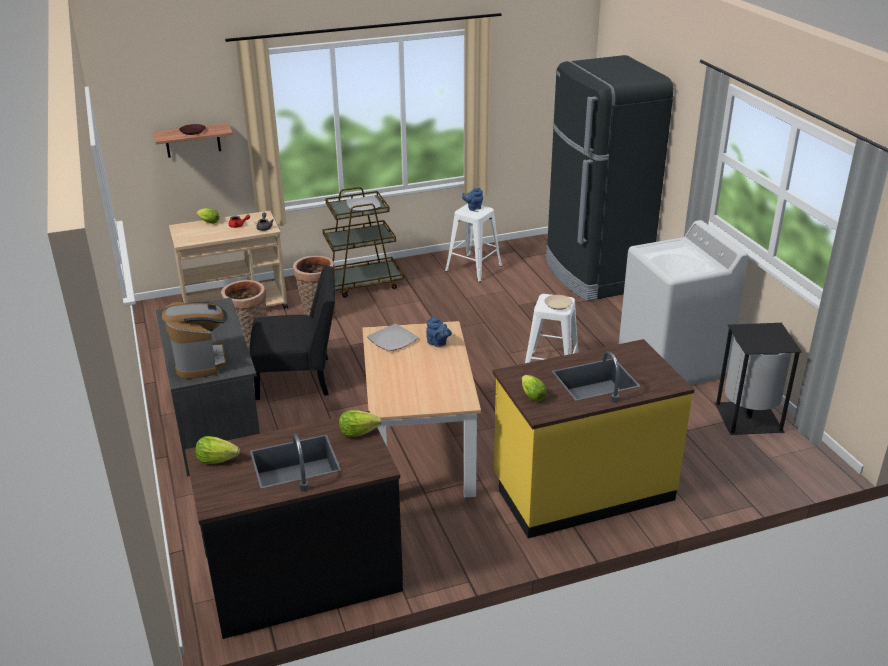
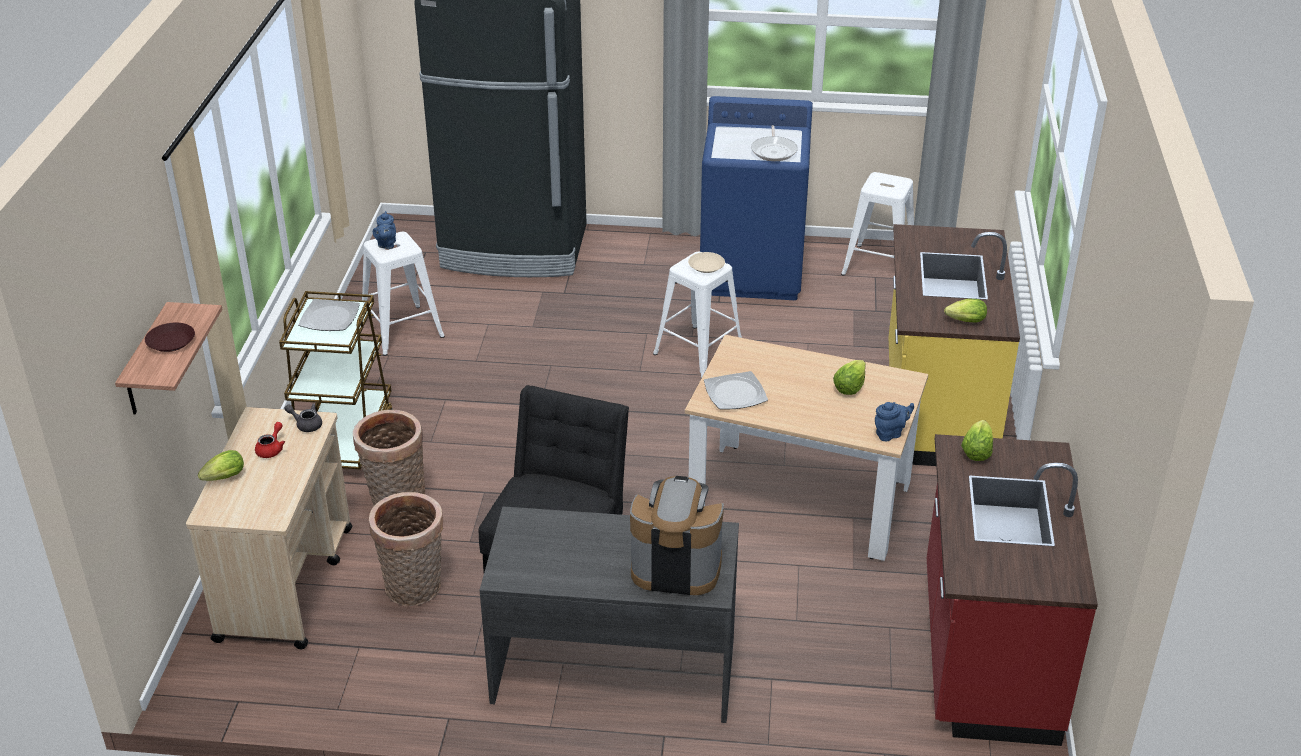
camera: 65 degrees left, 5 degrees up
black counter [185,411,403,639] -> red counter [927,434,1098,746]
lettuce [195,436,240,464] -> lettuce moved to [833,360,866,395]
blue teapot [426,316,452,347] -> blue teapot moved to [875,402,914,441]
white washing machine [619,220,748,385] -> blue washing machine [700,96,813,300]
black trash can [715,323,802,435] -> white stool [841,172,914,275]
none -> frying pan [751,125,798,161]

